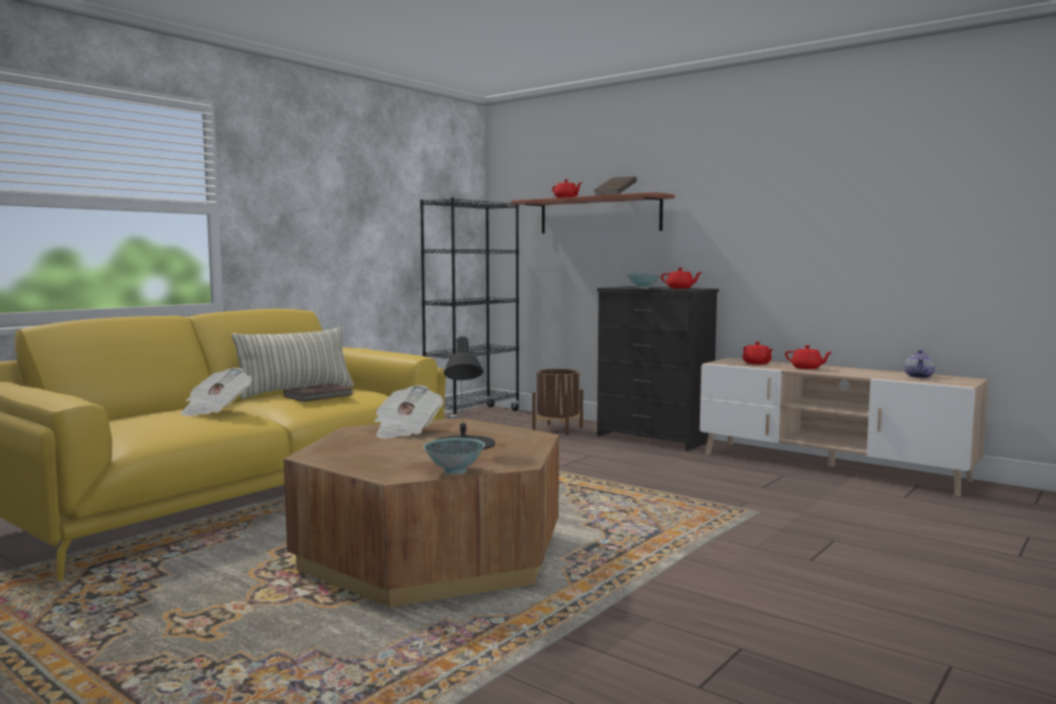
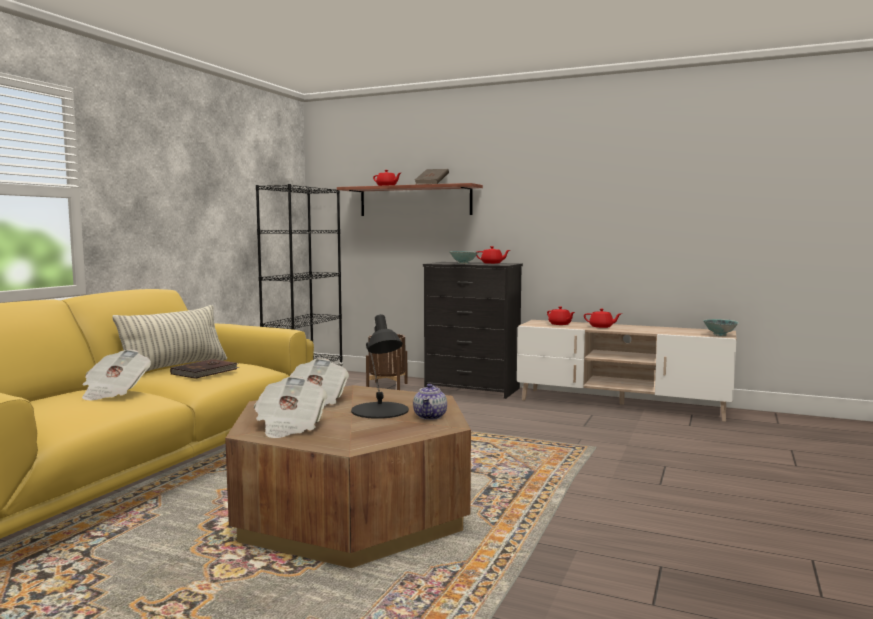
camera: 15 degrees left, 0 degrees up
bowl [423,438,485,474] -> bowl moved to [703,319,739,336]
teapot [904,350,935,378] -> teapot moved to [413,384,447,420]
none -> newspaper [254,376,328,438]

